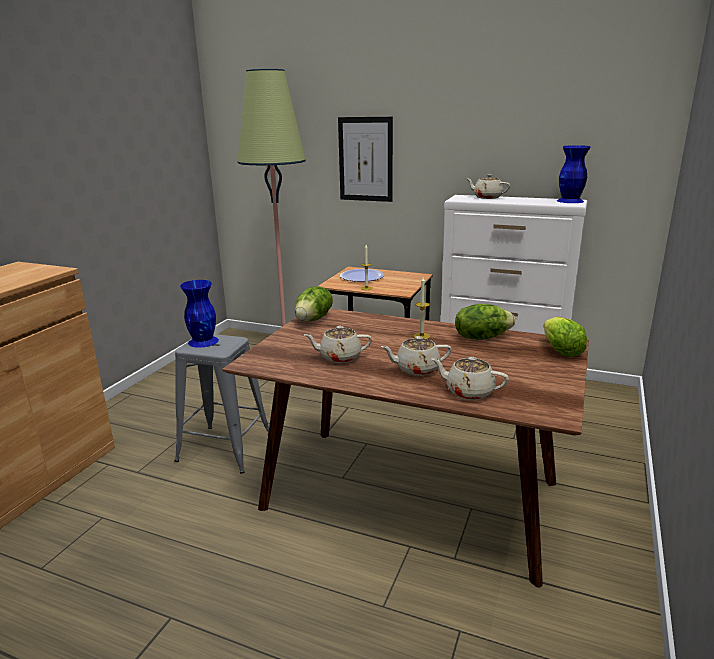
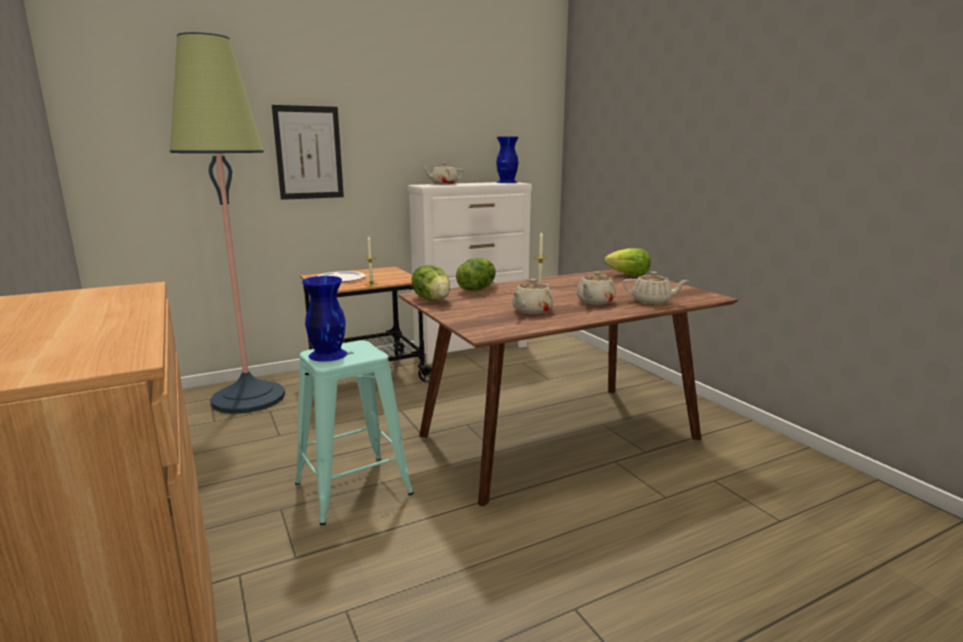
camera: 50 degrees left, 5 degrees down
grey stool [175,334,269,474] -> turquoise stool [295,340,413,525]
beige teapot [432,357,509,400] -> beige teapot turned 135 degrees counterclockwise [623,271,688,305]
lettuce [455,304,515,340] -> lettuce moved to [456,258,496,291]

